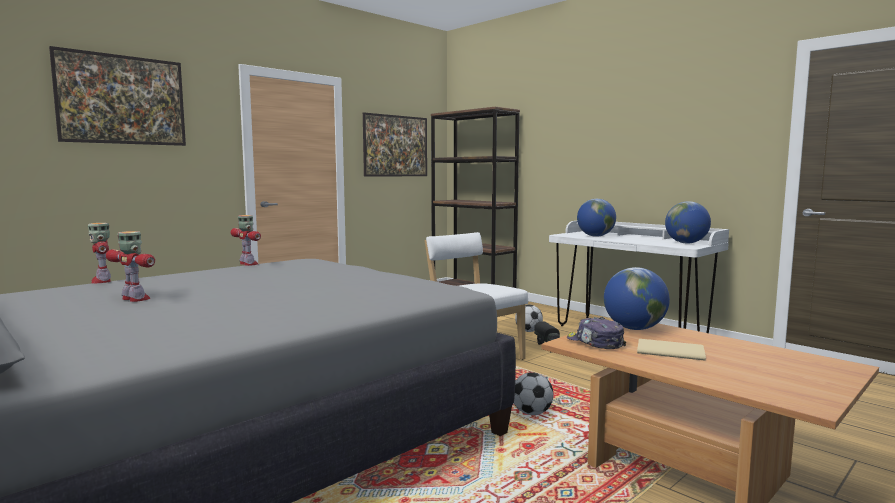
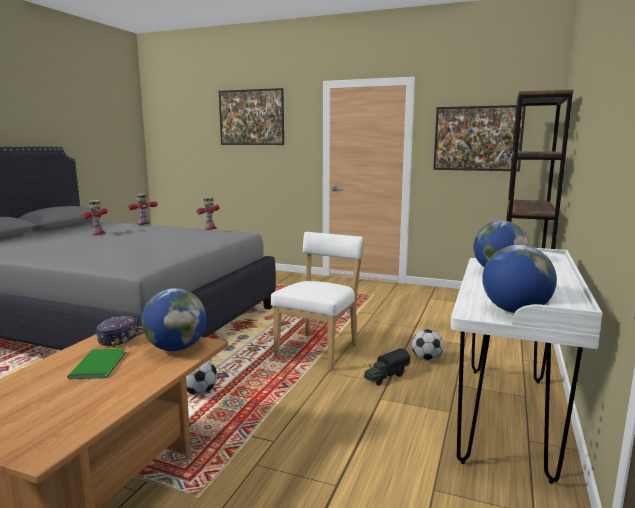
camera: 65 degrees right, 5 degrees up
beige book [637,339,706,361] -> green book [67,349,126,379]

